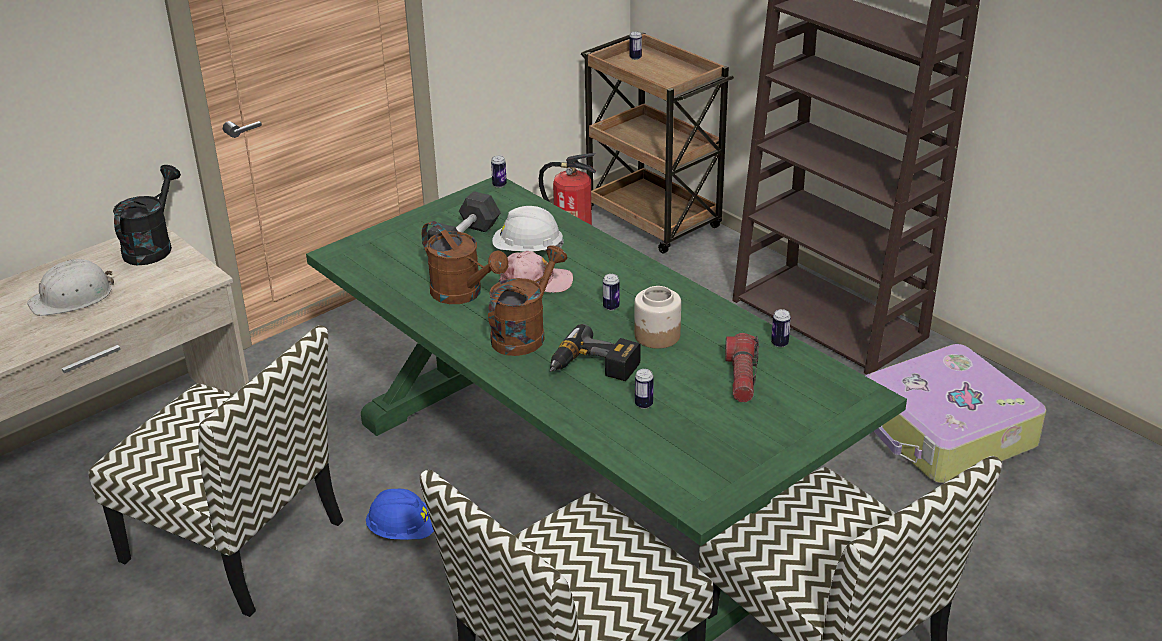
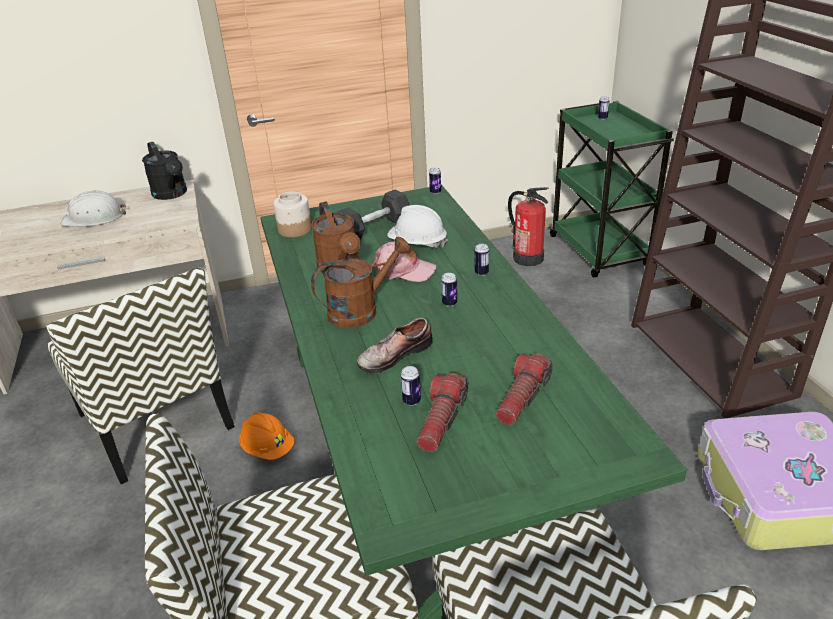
camera: 25 degrees right, 0 degrees up
black watering can [113,165,181,265] -> black watering can turned 105 degrees clockwise [142,142,187,200]
blue hard hat [365,489,434,540] -> orange hard hat [239,413,294,460]
power drill [550,324,641,381] -> shoe [357,317,433,374]
brown cart [581,32,734,254] -> green cart [549,101,674,277]
jar [634,286,681,349] -> jar moved to [273,191,312,237]
can [771,309,791,347] -> can moved to [475,244,489,276]
none -> flashlight [417,373,468,452]

